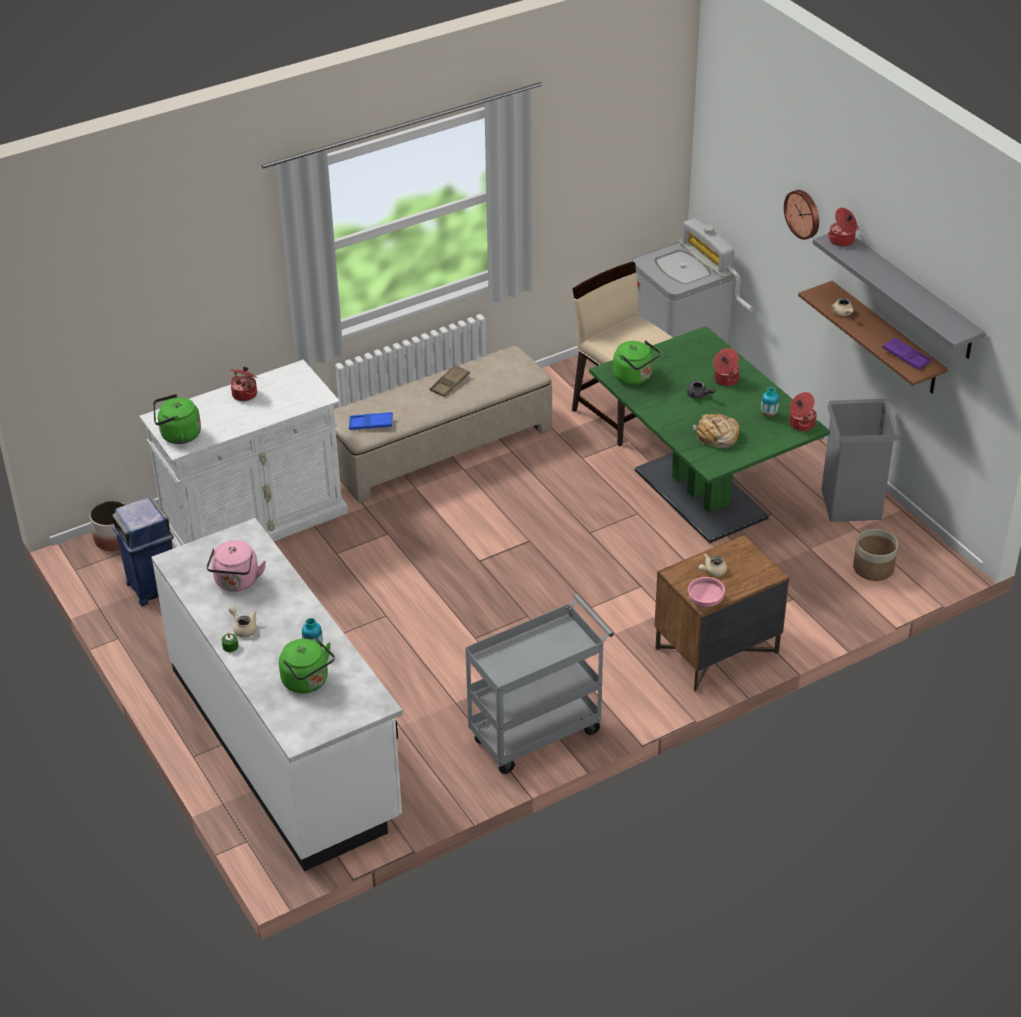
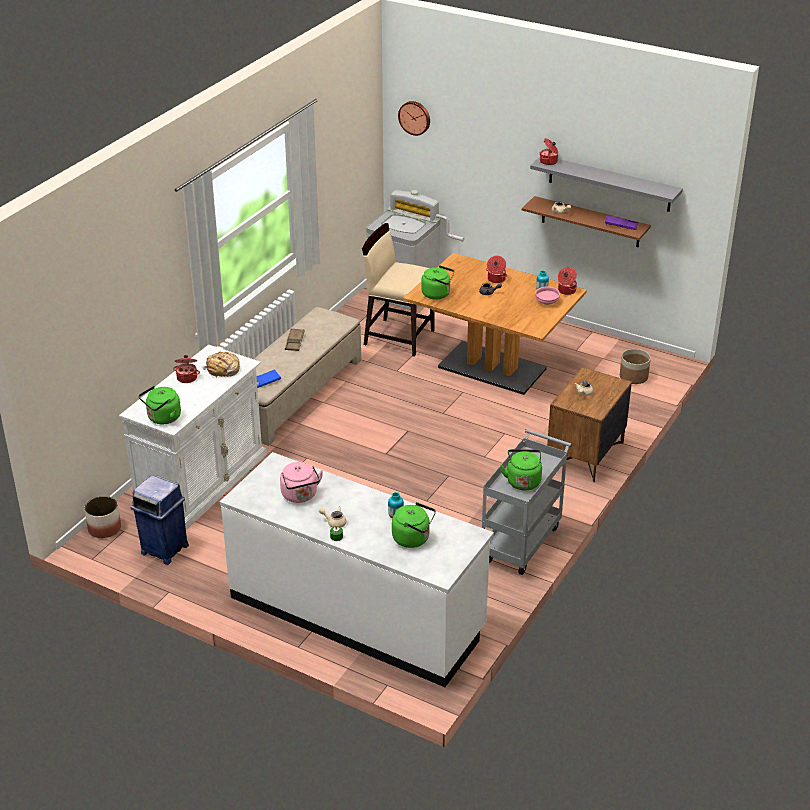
camera: 30 degrees left, 5 degrees down
green dining table [589,326,830,544] -> brown dining table [403,253,587,395]
pink bowl [688,577,725,607] -> pink bowl moved to [535,286,560,305]
bread [693,413,740,448] -> bread moved to [202,352,240,378]
wall clock [784,190,819,240] -> wall clock moved to [398,101,430,136]
grey trash can [821,399,898,522] -> none
none -> green kettle [500,449,542,490]

